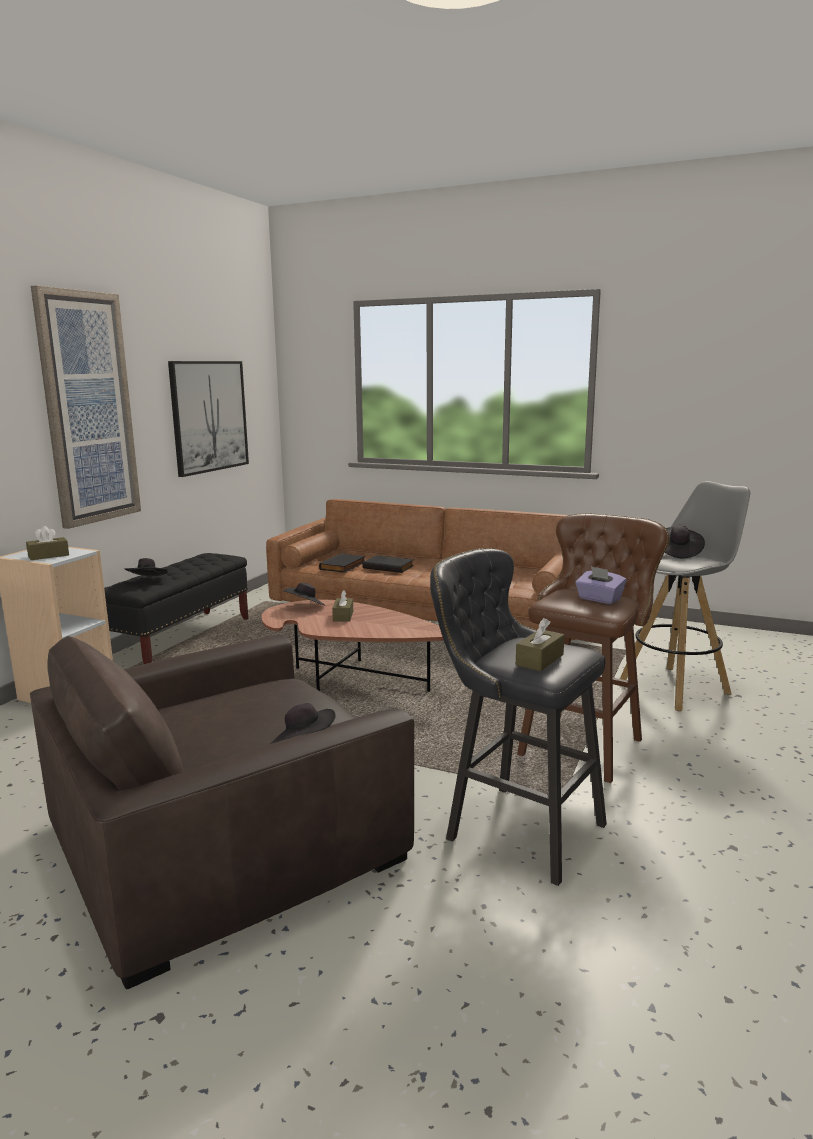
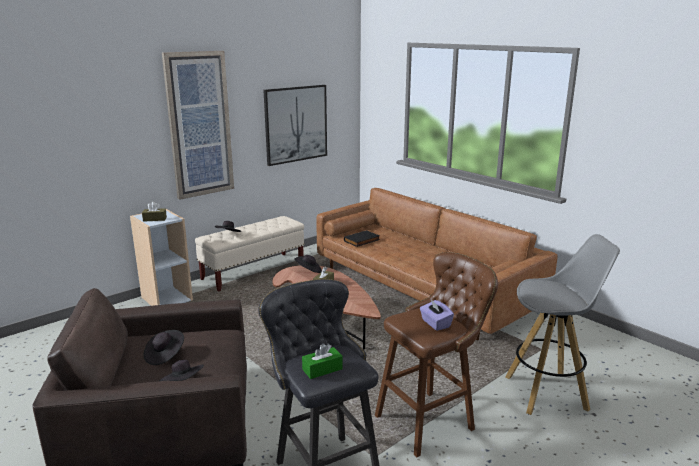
camera: 25 degrees right, 5 degrees up
black bench [104,553,248,664] -> beige bench [195,216,304,292]
black book [363,555,414,573] -> none
brown tissue box [516,618,564,671] -> green tissue box [302,343,343,379]
black hat [665,525,705,558] -> black hat moved to [143,330,184,365]

